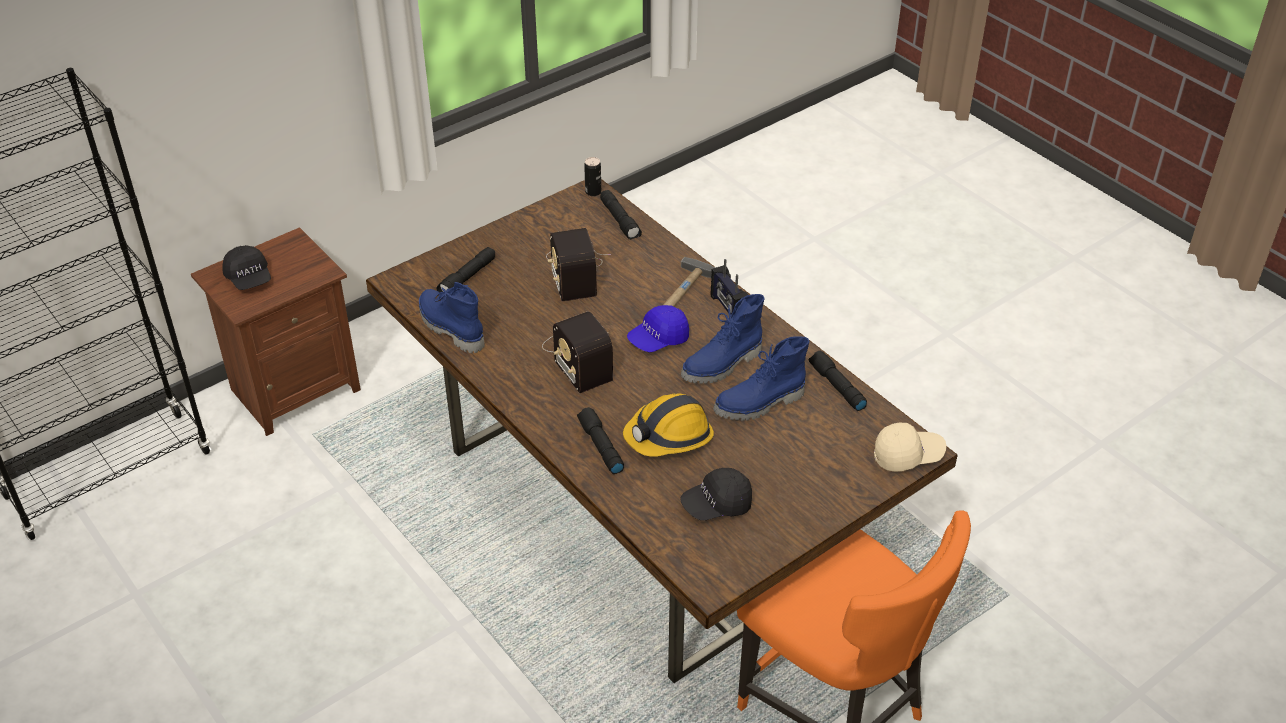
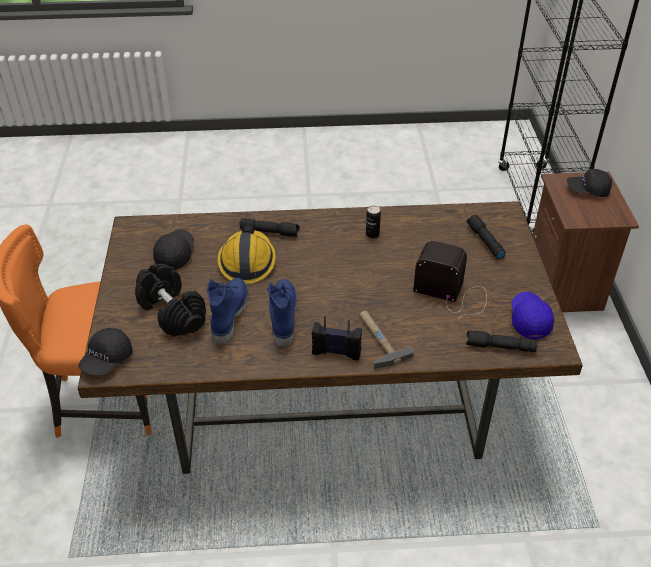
camera: 125 degrees right, 0 degrees up
blue boot [419,282,484,353] -> none
radio [542,312,613,393] -> none
can [584,157,601,196] -> can moved to [366,205,381,238]
blue cap [627,305,689,352] -> blue cap moved to [511,292,554,340]
black flashlight [809,351,867,411] -> none
beige cap [874,423,947,472] -> black cap [78,328,133,376]
none -> black dumbbell [135,264,206,337]

